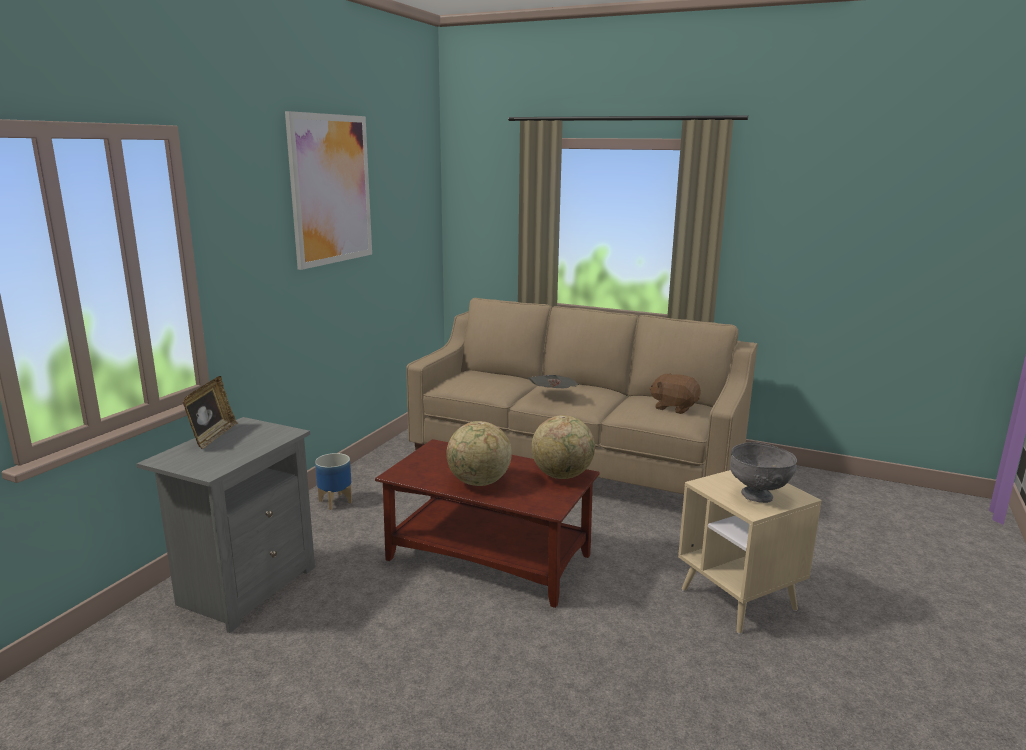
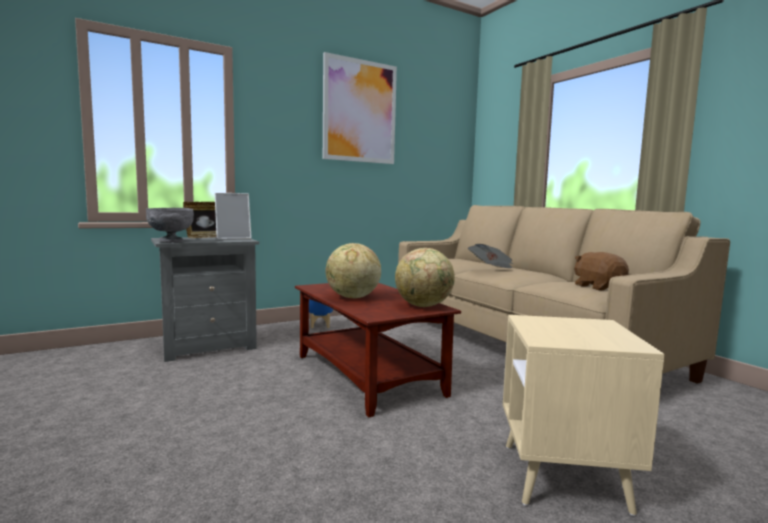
camera: 35 degrees right, 10 degrees down
grey bowl [730,442,797,503] -> grey bowl moved to [146,208,194,243]
none -> picture frame [215,192,252,240]

